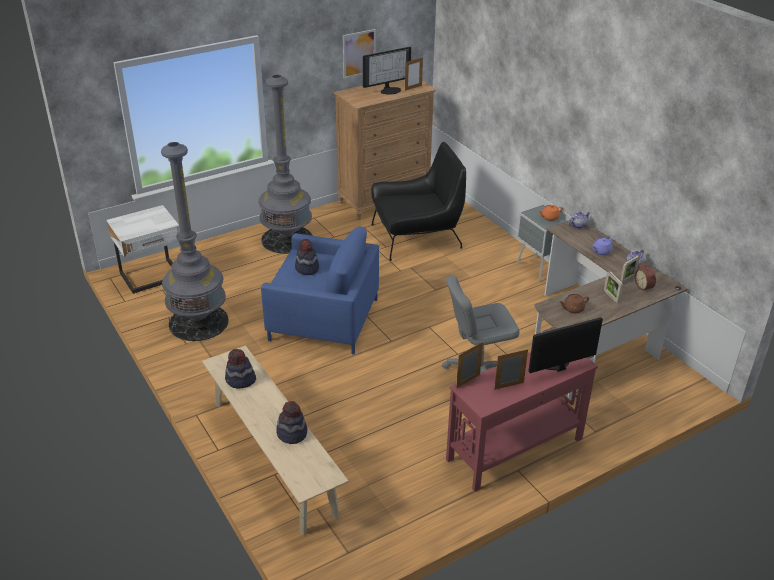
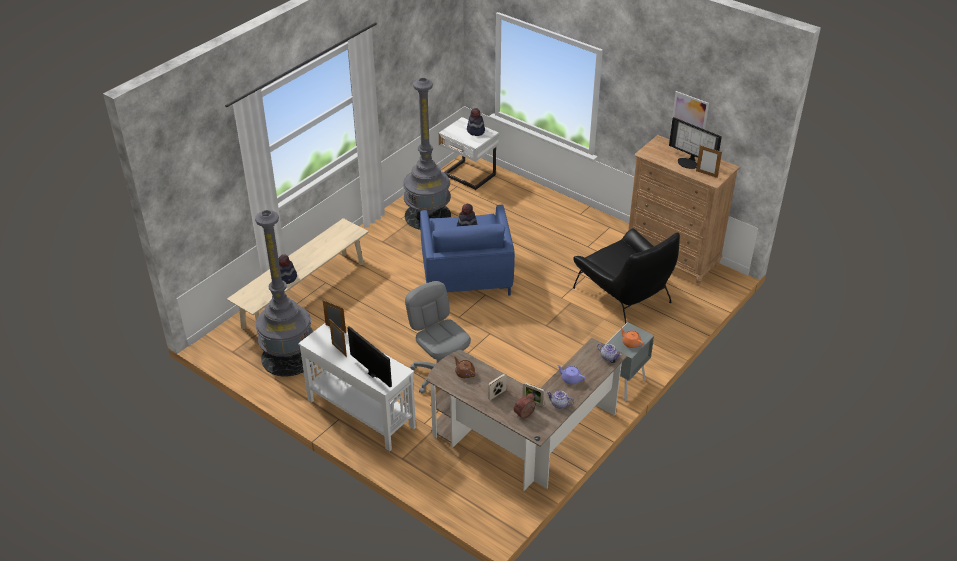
camera: 70 degrees right, 5 degrees up
hat [225,349,256,388] -> hat moved to [467,108,485,136]
grey floor lamp [258,74,313,254] -> grey floor lamp moved to [255,210,313,377]
red console table [446,352,598,492] -> white console table [298,323,416,451]

